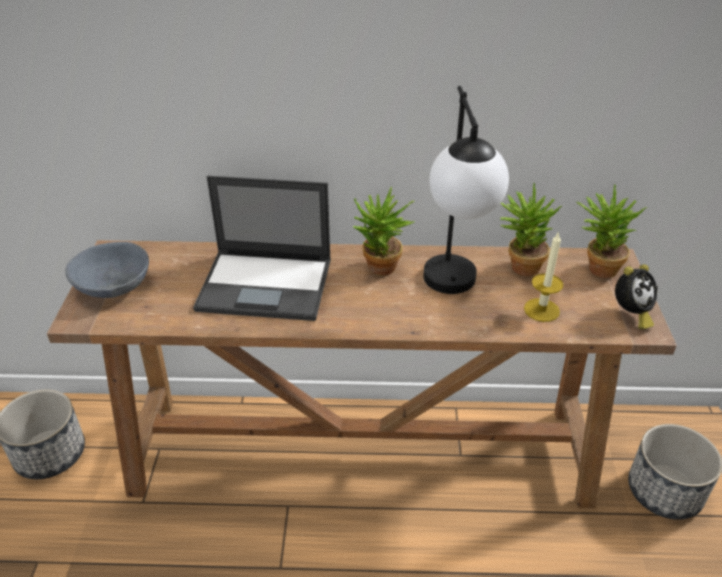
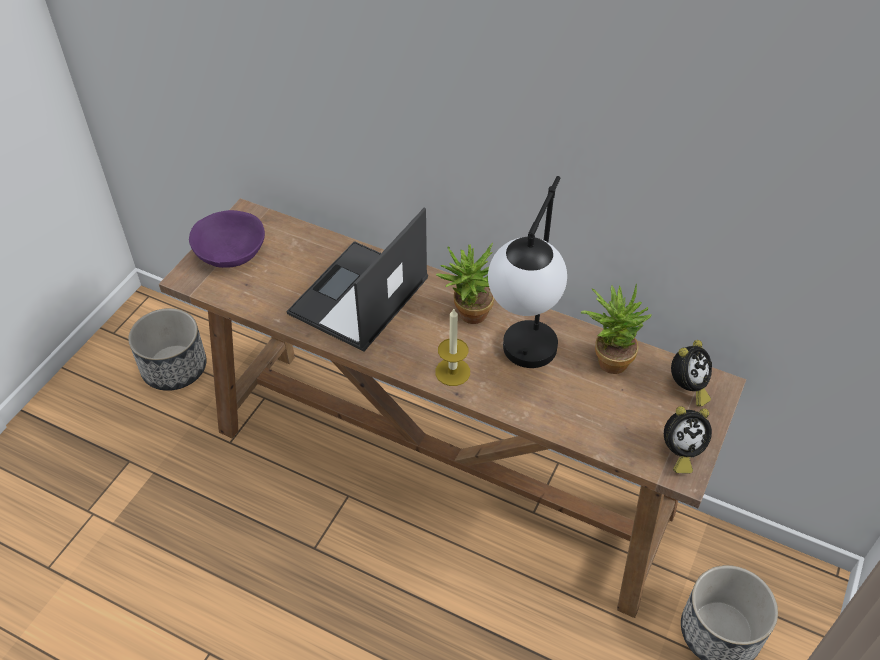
camera: 25 degrees right, 10 degrees up
grey bowl [65,242,149,298] -> purple bowl [189,210,265,268]
laptop [193,176,331,321] -> laptop turned 90 degrees clockwise [286,207,428,351]
candle [524,231,563,322] -> candle moved to [435,309,470,386]
potted plant [576,184,647,278] -> alarm clock [671,340,712,407]

